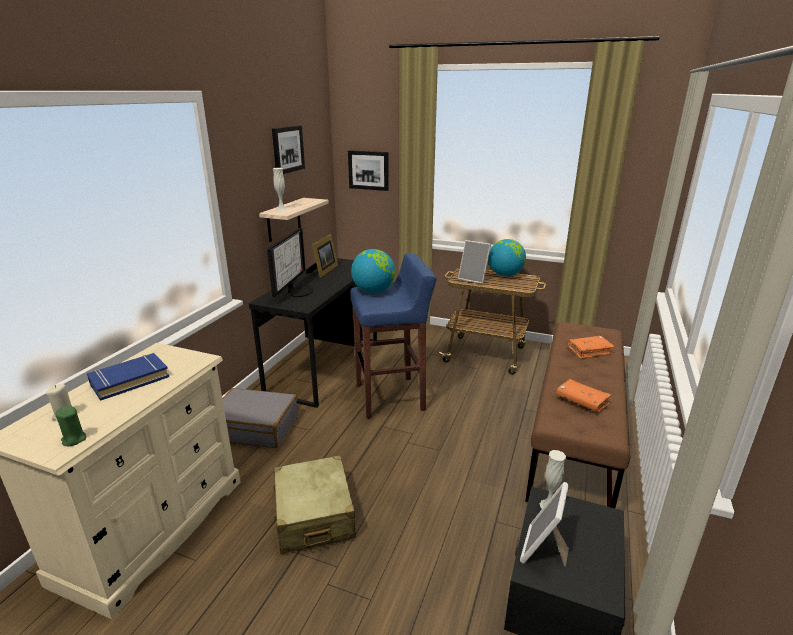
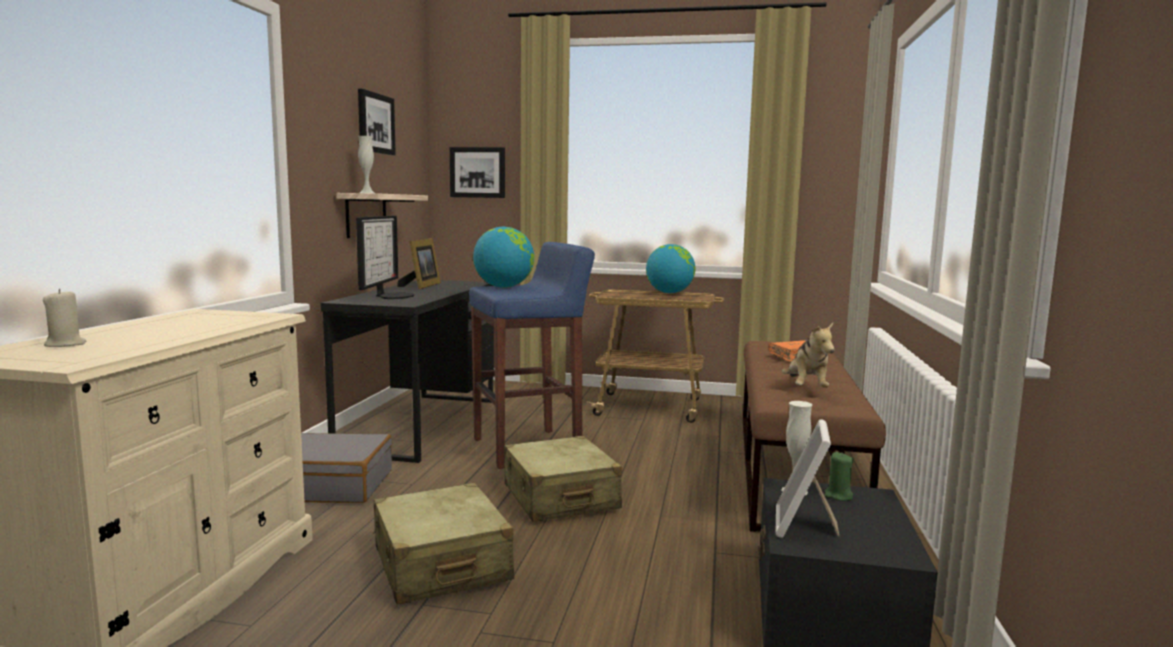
camera: 10 degrees left, 15 degrees down
green candle [55,405,86,446] -> green candle moved to [824,452,853,501]
blue book [87,353,169,401] -> none
picture frame [458,240,491,284] -> none
orange book [557,379,611,412] -> plush toy [782,323,835,388]
none -> beige suitcase [504,436,622,522]

